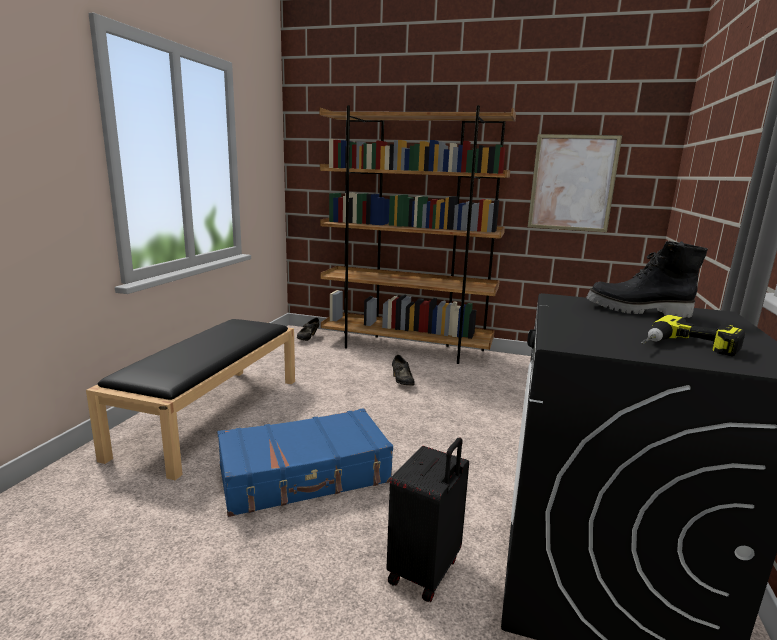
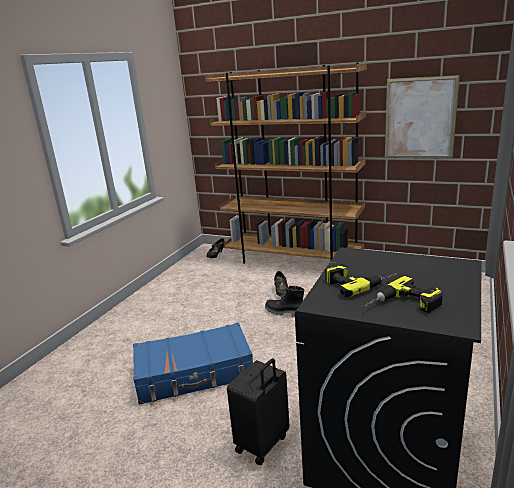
camera: 10 degrees right, 5 degrees up
black bench [86,319,295,480] -> none
black boot [586,241,708,318] -> black boot moved to [265,286,304,317]
none -> power drill [325,264,398,297]

